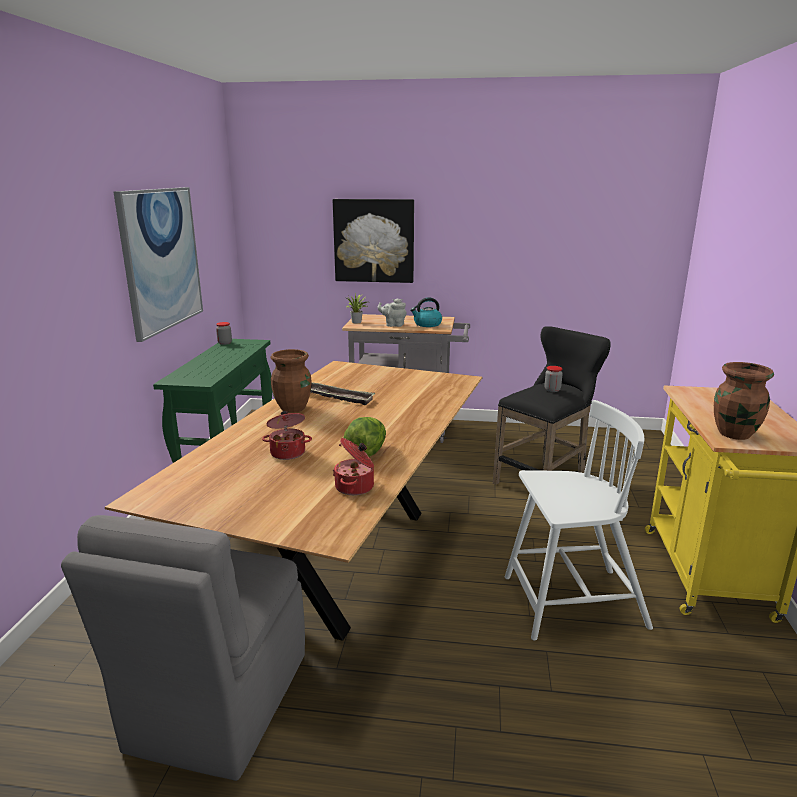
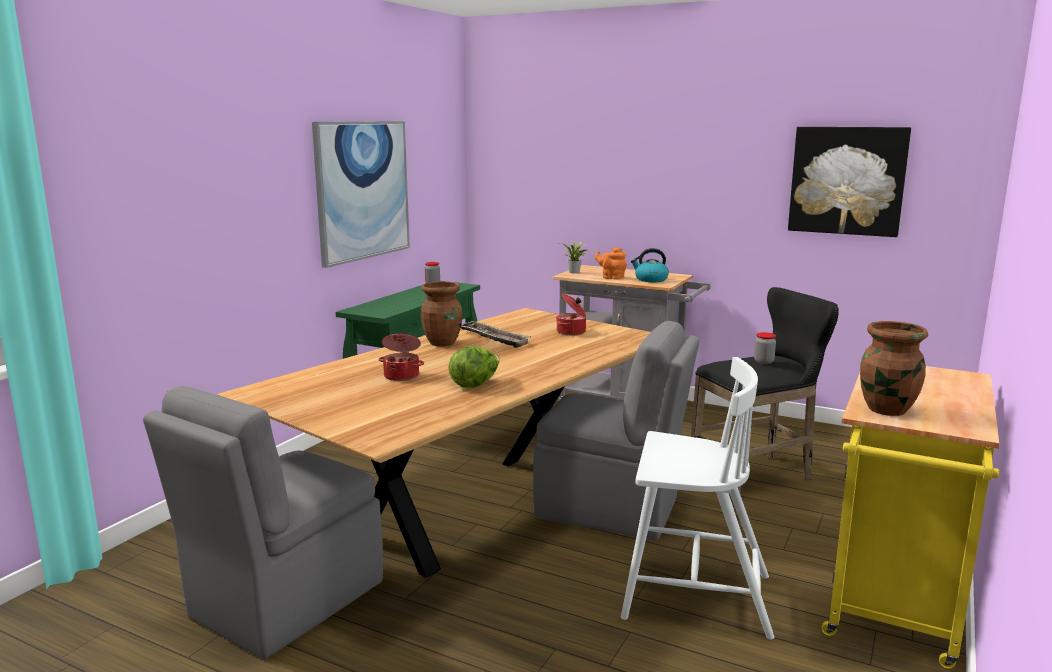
camera: 20 degrees right, 5 degrees down
picture [333,199,414,283] -> picture moved to [788,127,911,237]
cooking pot [333,438,374,495] -> cooking pot moved to [556,293,586,335]
grey teapot [377,298,407,327] -> orange teapot [595,247,627,280]
none -> grey chair [533,321,700,540]

